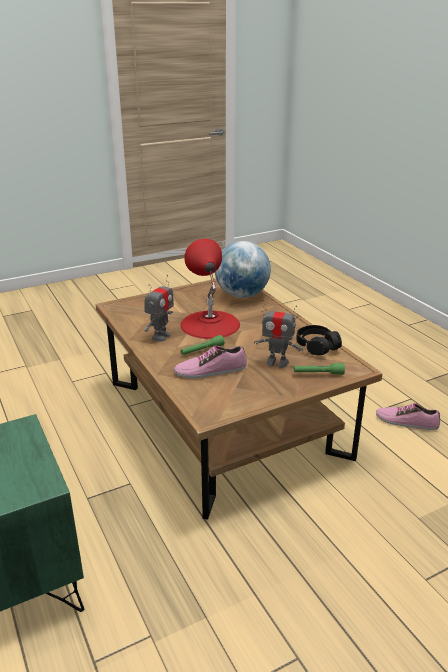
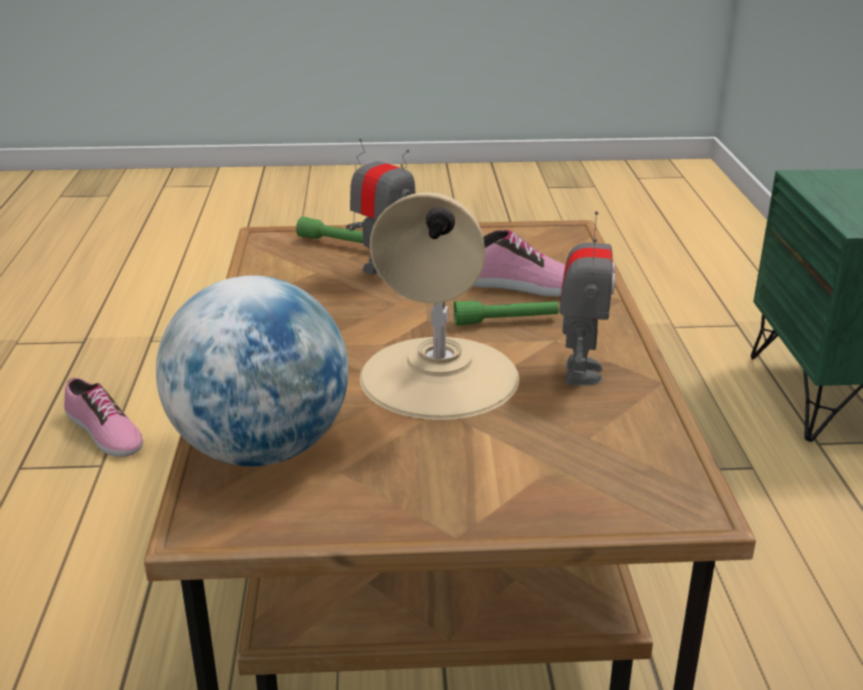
camera: 155 degrees left, 0 degrees up
toy robot [144,275,174,342] -> toy robot turned 135 degrees clockwise [559,211,615,385]
red table lamp [180,238,240,339] -> beige table lamp [360,192,519,420]
black headphones [296,325,342,355] -> none

